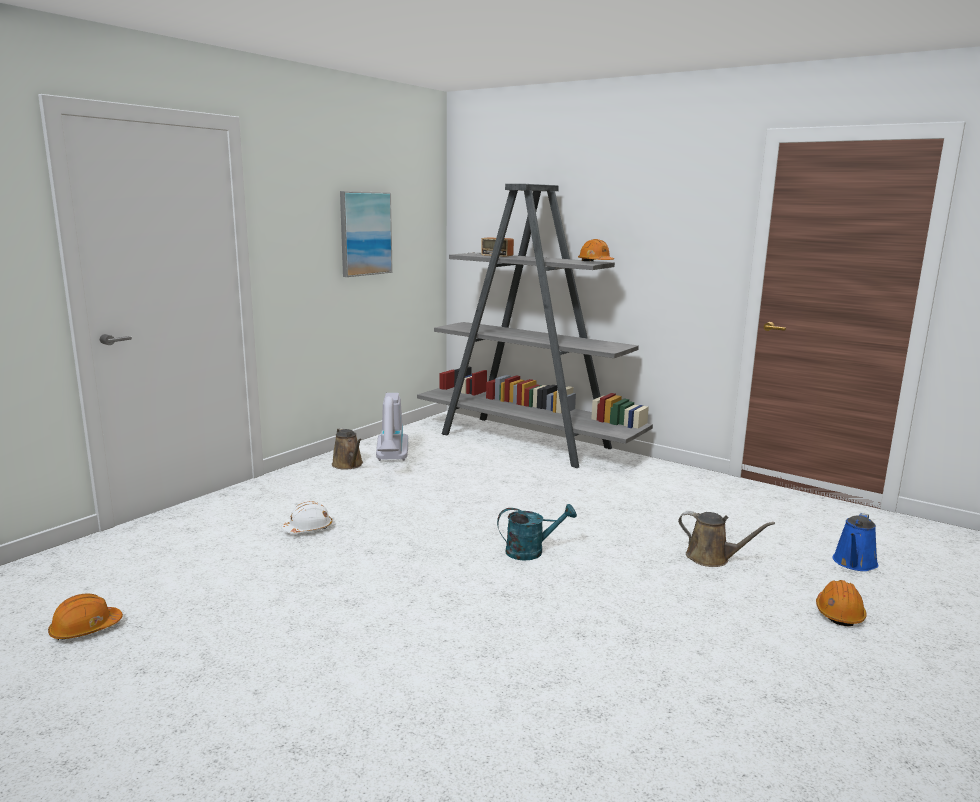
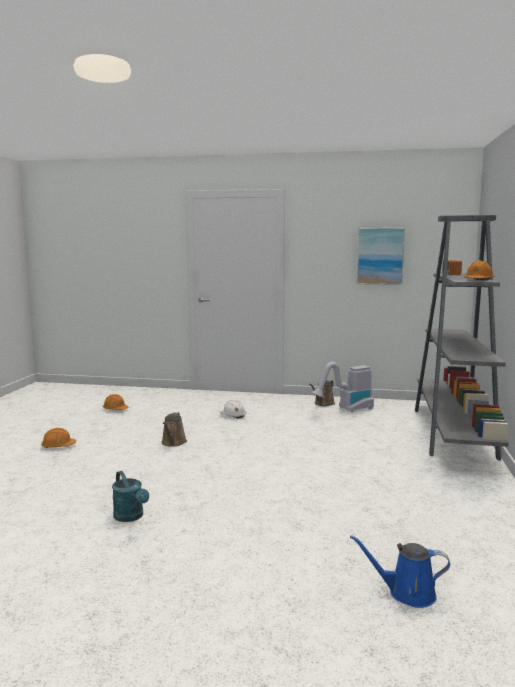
camera: 65 degrees right, 5 degrees down
turquoise watering can [497,504,577,561] -> turquoise watering can moved to [112,471,149,522]
brown watering can [678,511,775,567] -> brown watering can moved to [161,412,187,447]
orange hard hat [816,580,867,626] -> orange hard hat moved to [41,428,76,448]

